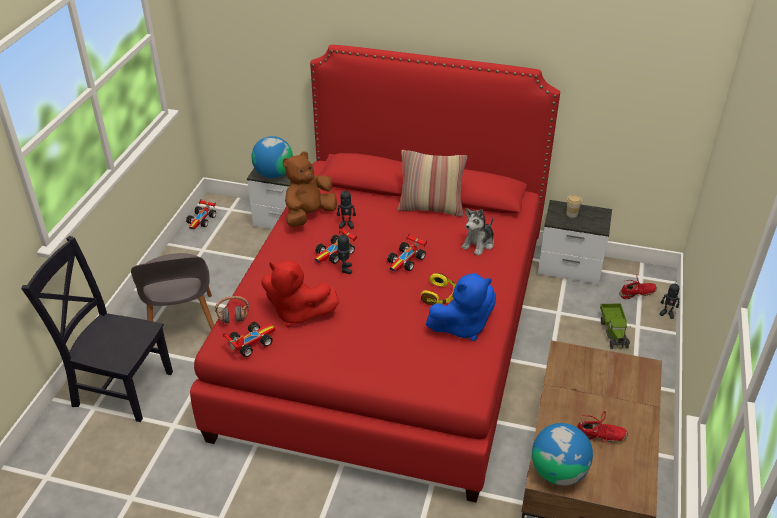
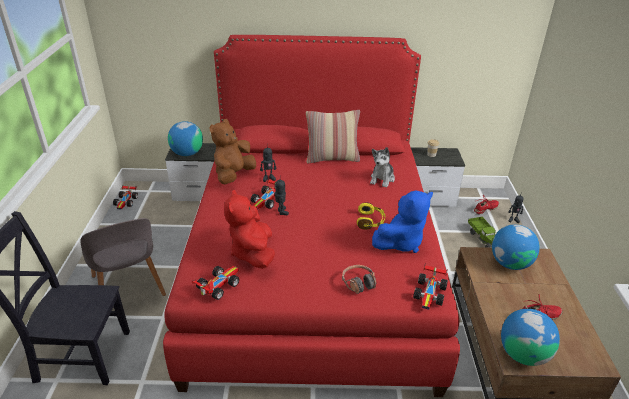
camera: 15 degrees left, 5 degrees down
headphones [215,296,249,324] -> headphones moved to [342,265,376,294]
red plush toy [261,260,339,328] -> red plush toy turned 75 degrees clockwise [224,190,275,269]
toy car [387,234,427,272] -> toy car moved to [413,264,448,310]
none -> globe [492,225,540,270]

